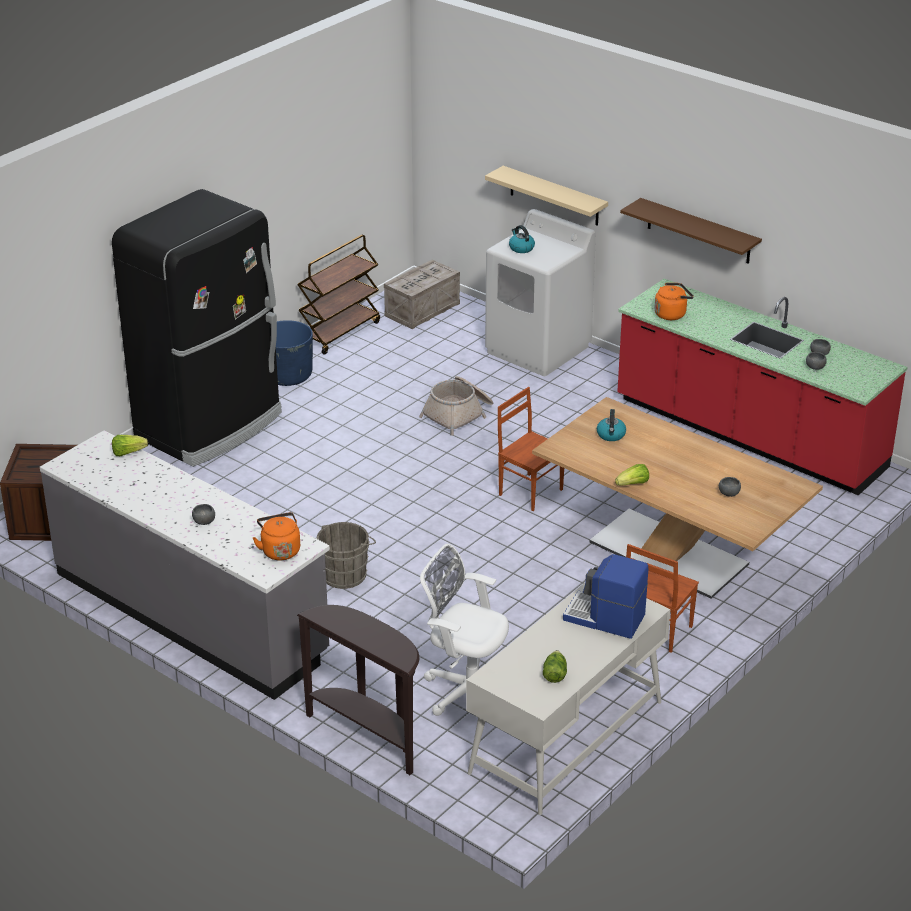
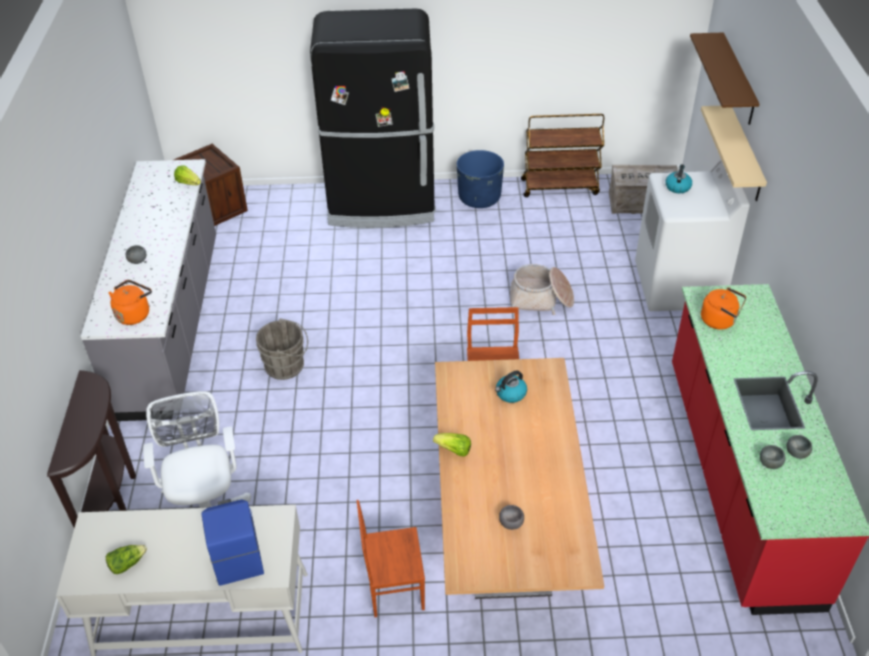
camera: 50 degrees right, 10 degrees up
brown shelf [620,198,762,264] -> brown shelf moved to [690,32,759,125]

